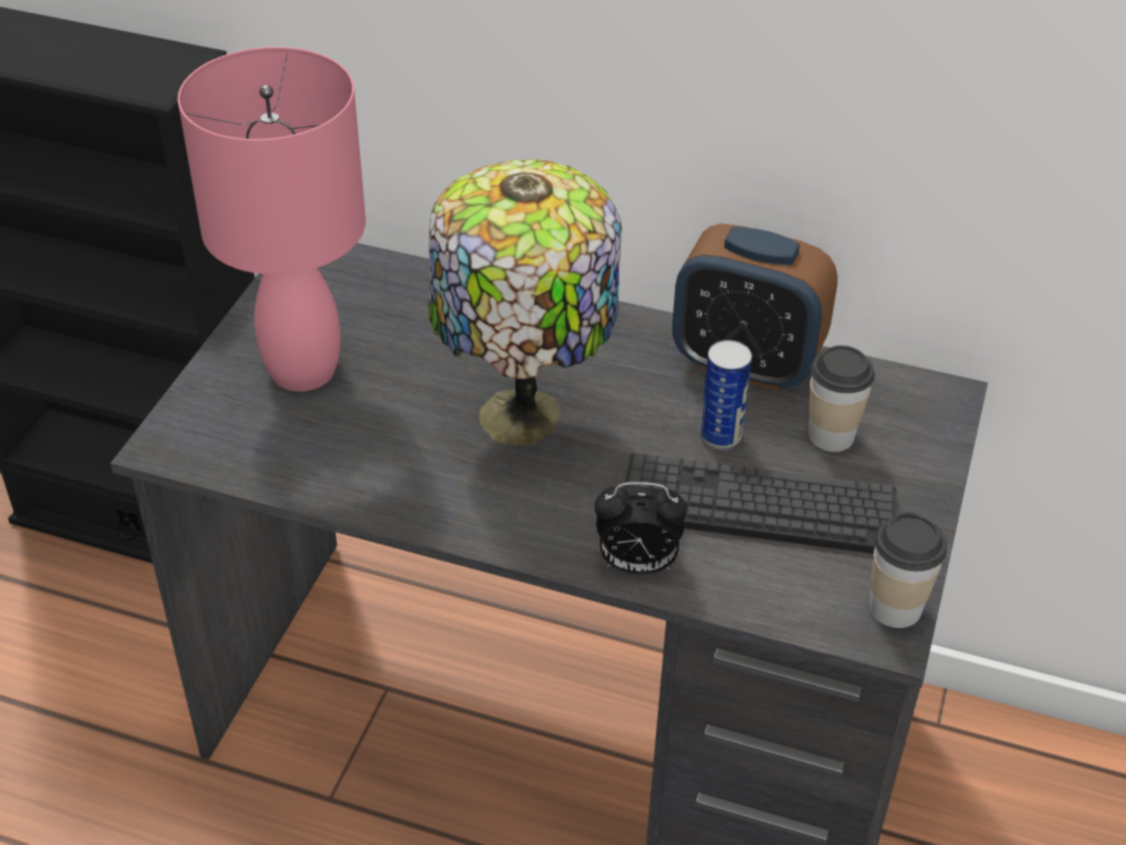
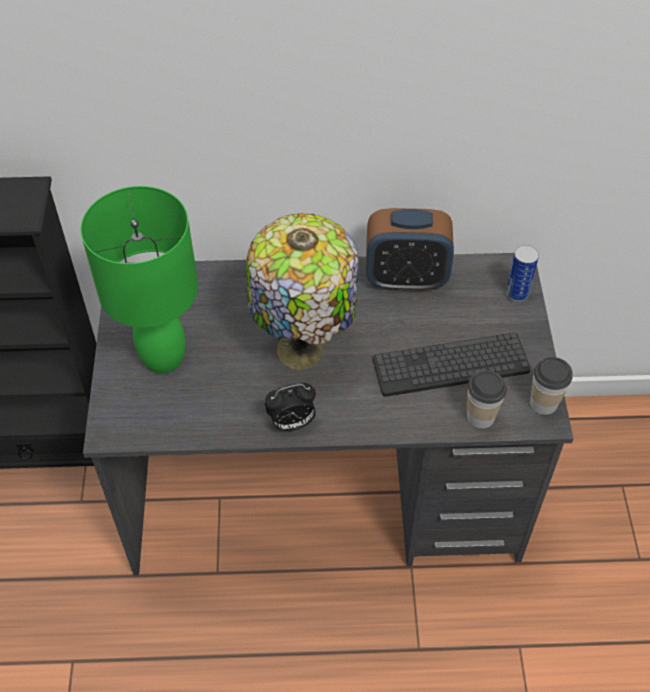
camera: 20 degrees left, 10 degrees up
pink table lamp [178,47,366,392] -> green table lamp [81,186,198,374]
alarm clock [595,482,687,575] -> alarm clock moved to [265,383,316,431]
can [700,340,752,450] -> can moved to [506,245,539,302]
cup [808,345,875,452] -> cup moved to [467,370,507,429]

